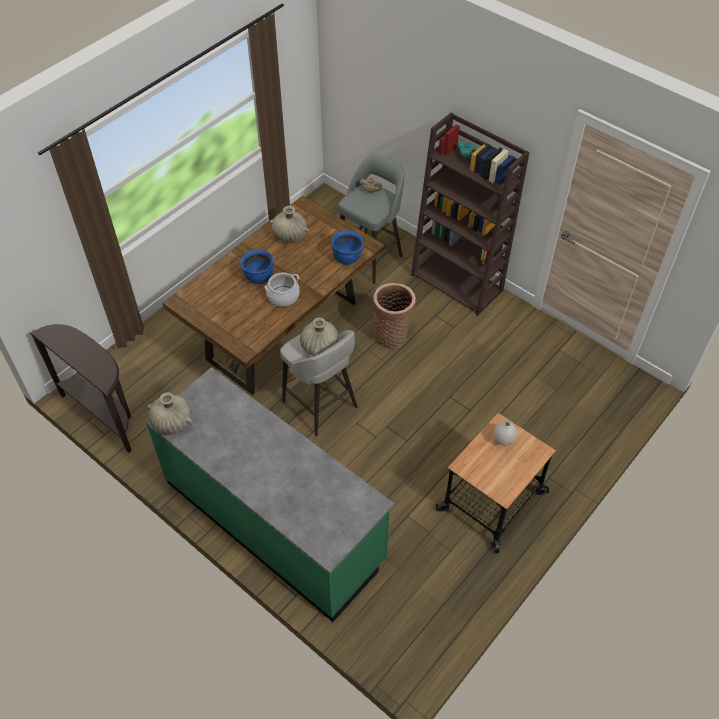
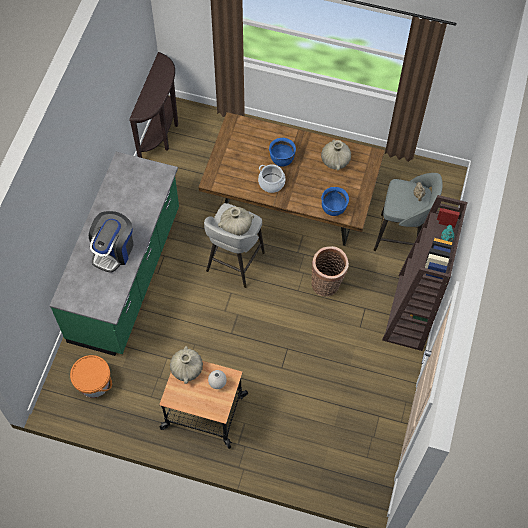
camera: 65 degrees right, 10 degrees up
beige vase [147,392,193,434] -> beige vase moved to [170,346,203,384]
none -> orange bucket [70,355,112,398]
none -> coffee machine [89,211,133,273]

